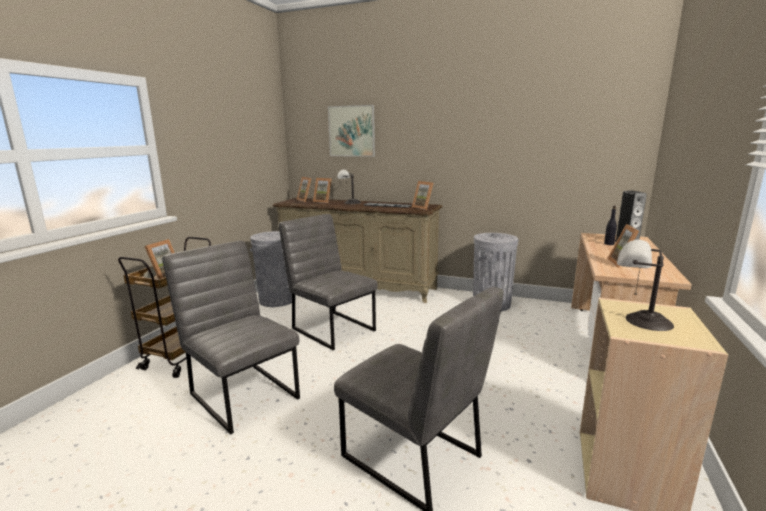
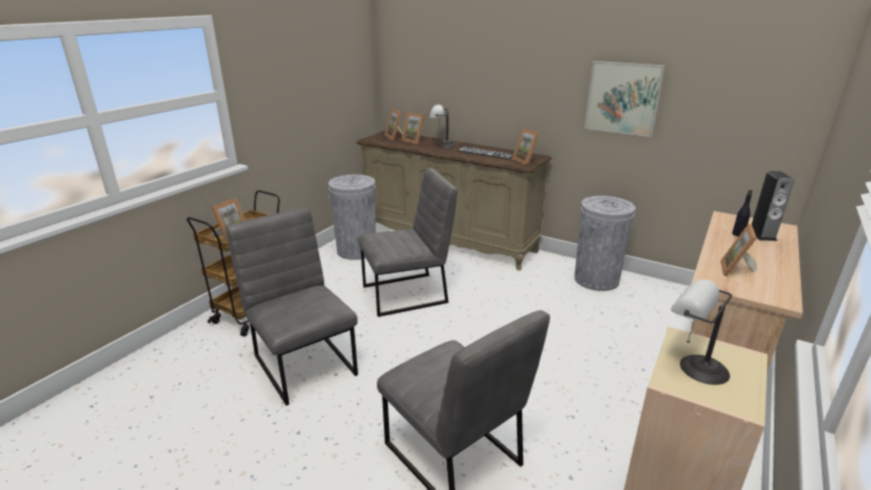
camera: 10 degrees right, 10 degrees up
grey chair [279,214,378,350] -> grey chair turned 105 degrees clockwise [358,168,458,317]
picture [328,105,375,157] -> picture moved to [584,61,665,137]

